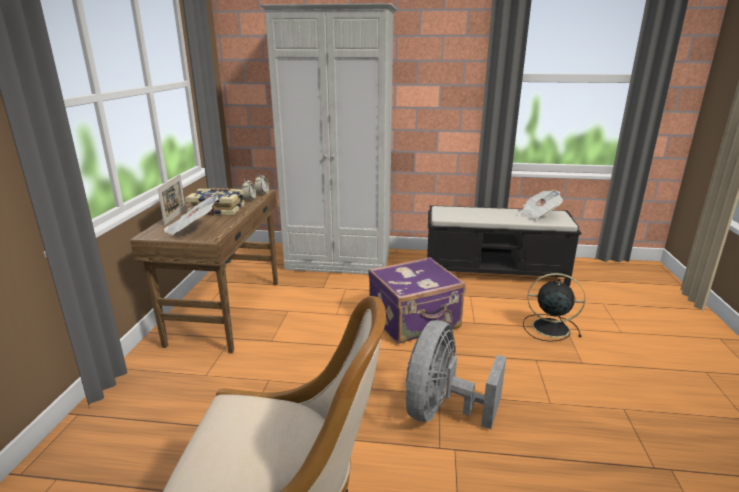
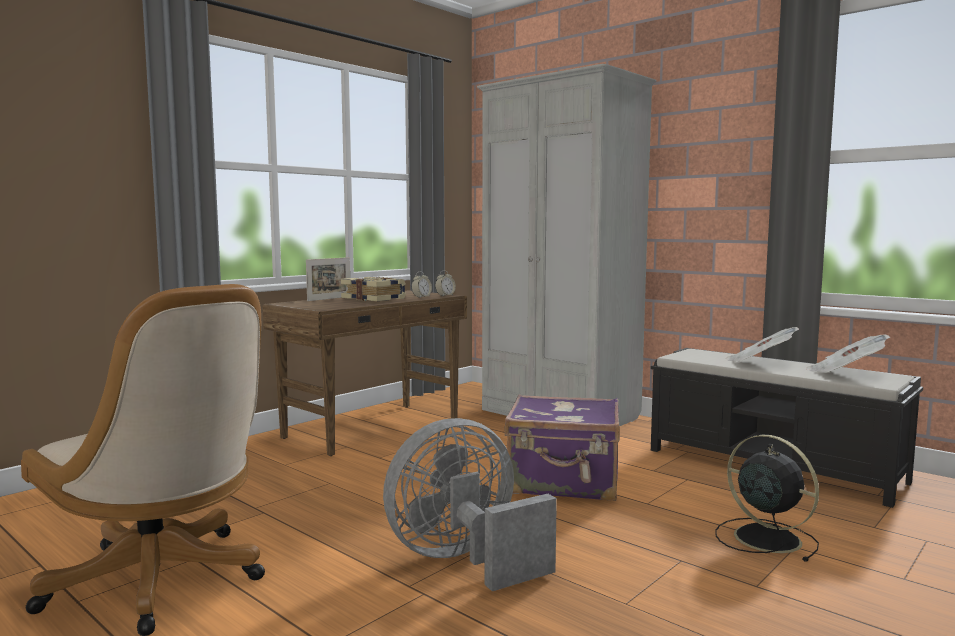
camera: 35 degrees right, 15 degrees down
newspaper [164,196,219,236] -> newspaper moved to [726,327,799,362]

